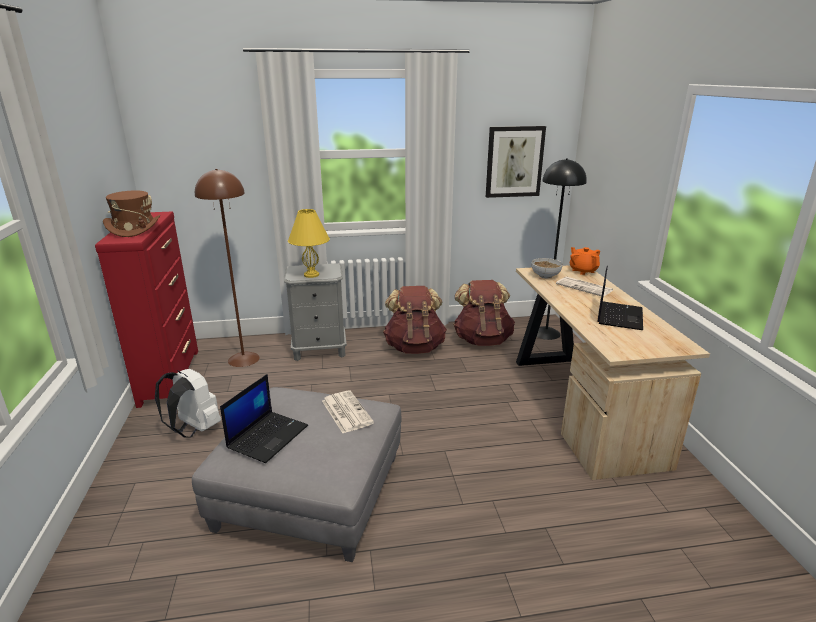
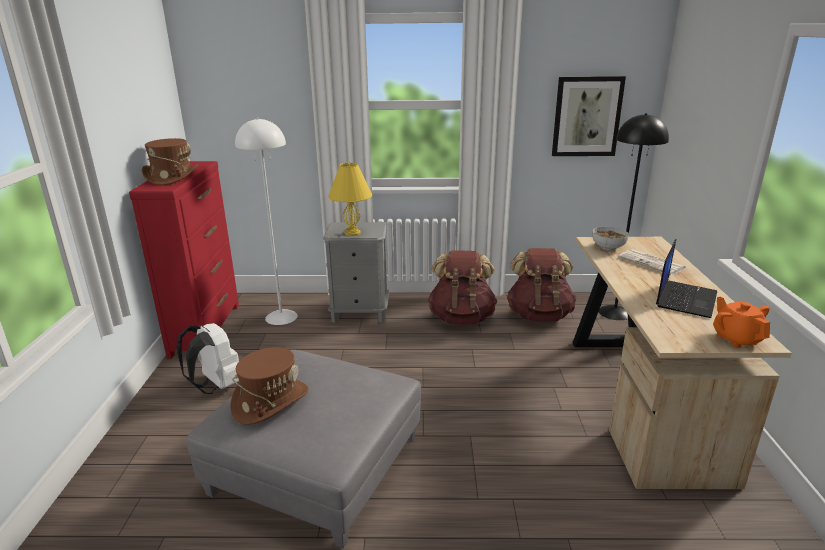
camera: 10 degrees right, 0 degrees up
brown floor lamp [195,169,260,367] -> white floor lamp [235,118,298,325]
laptop [220,374,308,463] -> brown hat [230,347,308,425]
newspaper [322,390,374,433] -> none
orange teapot [570,247,600,275] -> orange teapot moved to [713,297,770,348]

